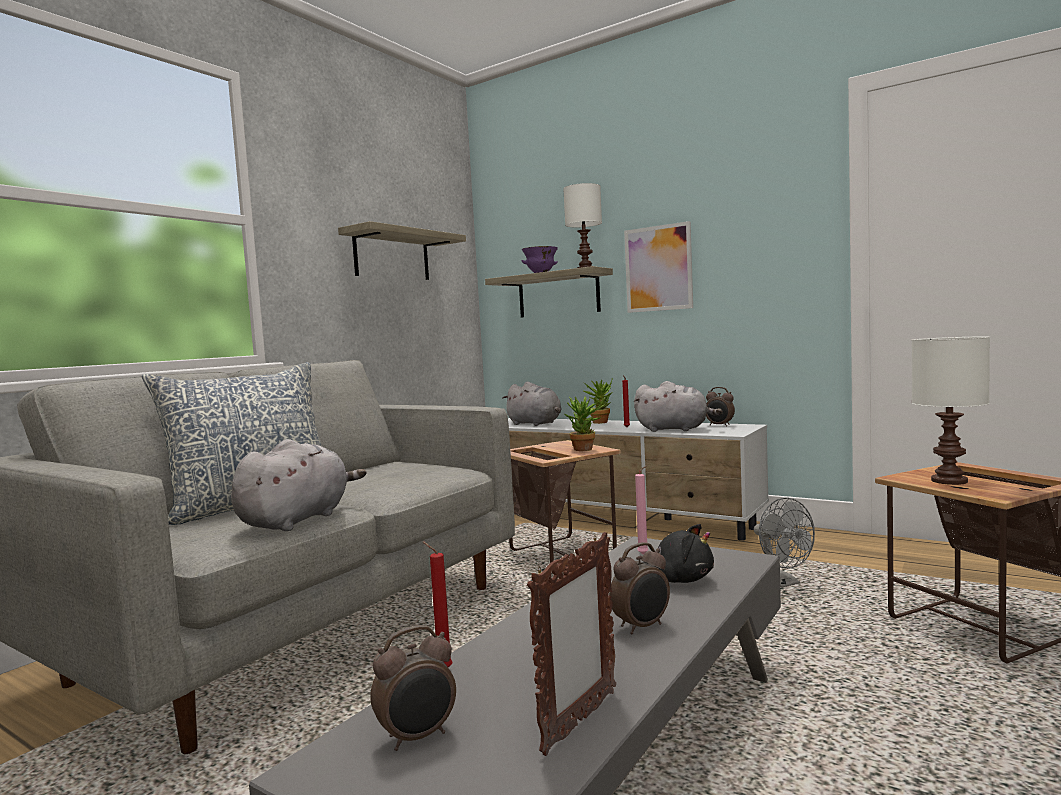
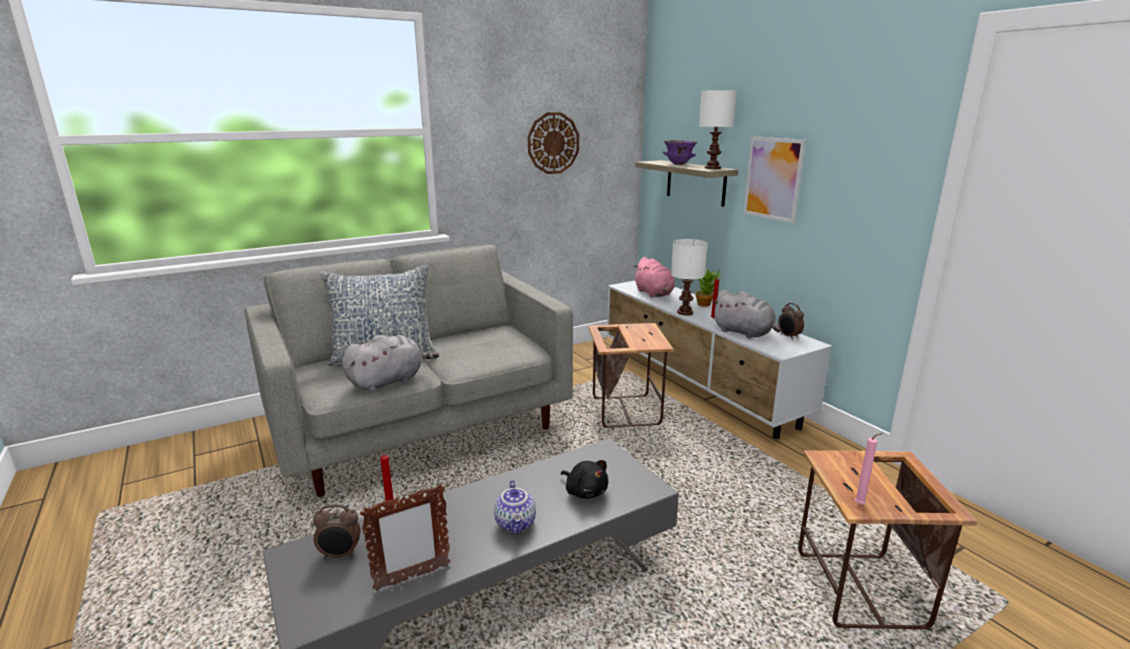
camera: 25 degrees right, 15 degrees up
shelf [338,221,466,280] -> wall clock [528,112,579,174]
grey plush toy [502,382,561,426] -> pink plush toy [634,257,675,298]
potted plant [564,397,606,451] -> none
alarm clock [609,542,670,634] -> teapot [494,480,536,534]
pink candle [635,465,648,554] -> pink candle moved to [855,433,883,505]
grey fan [754,498,815,588] -> none
white table lamp [912,337,990,485] -> white table lamp moved to [671,239,708,315]

